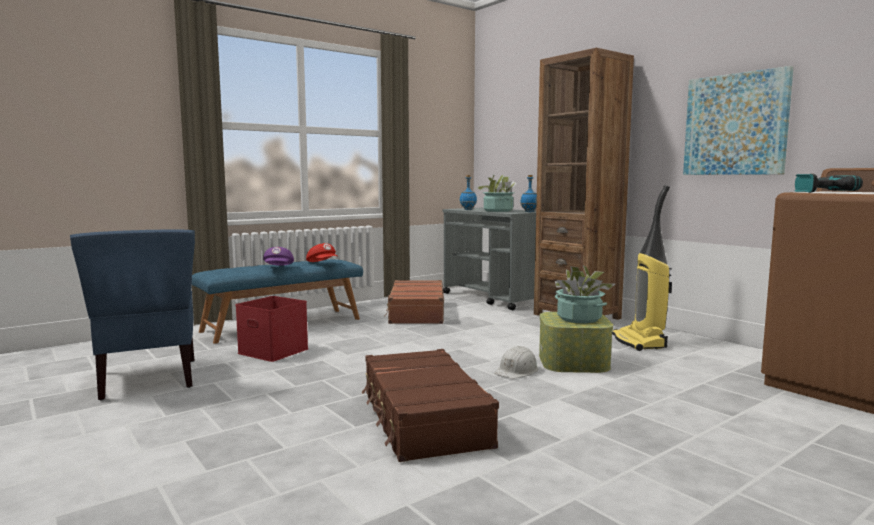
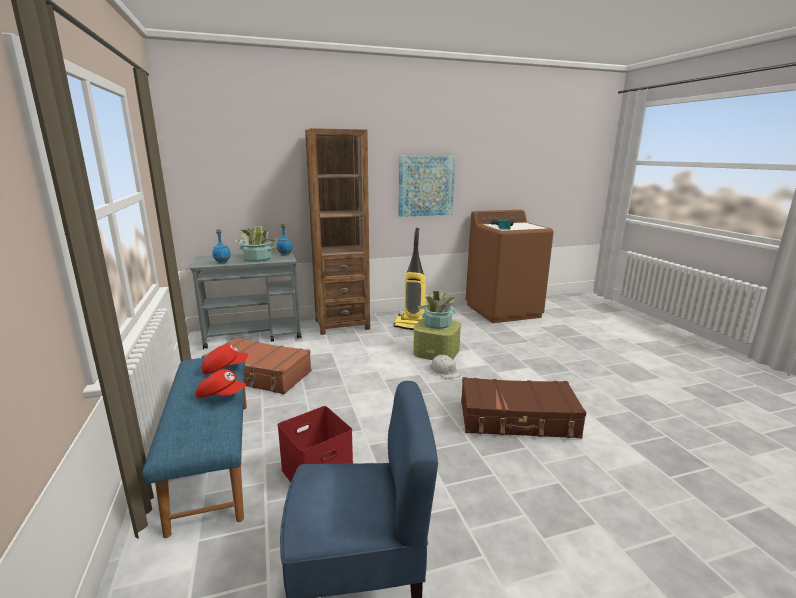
camera: 70 degrees left, 10 degrees up
purple cap [263,247,294,266] -> red cap [195,369,246,398]

